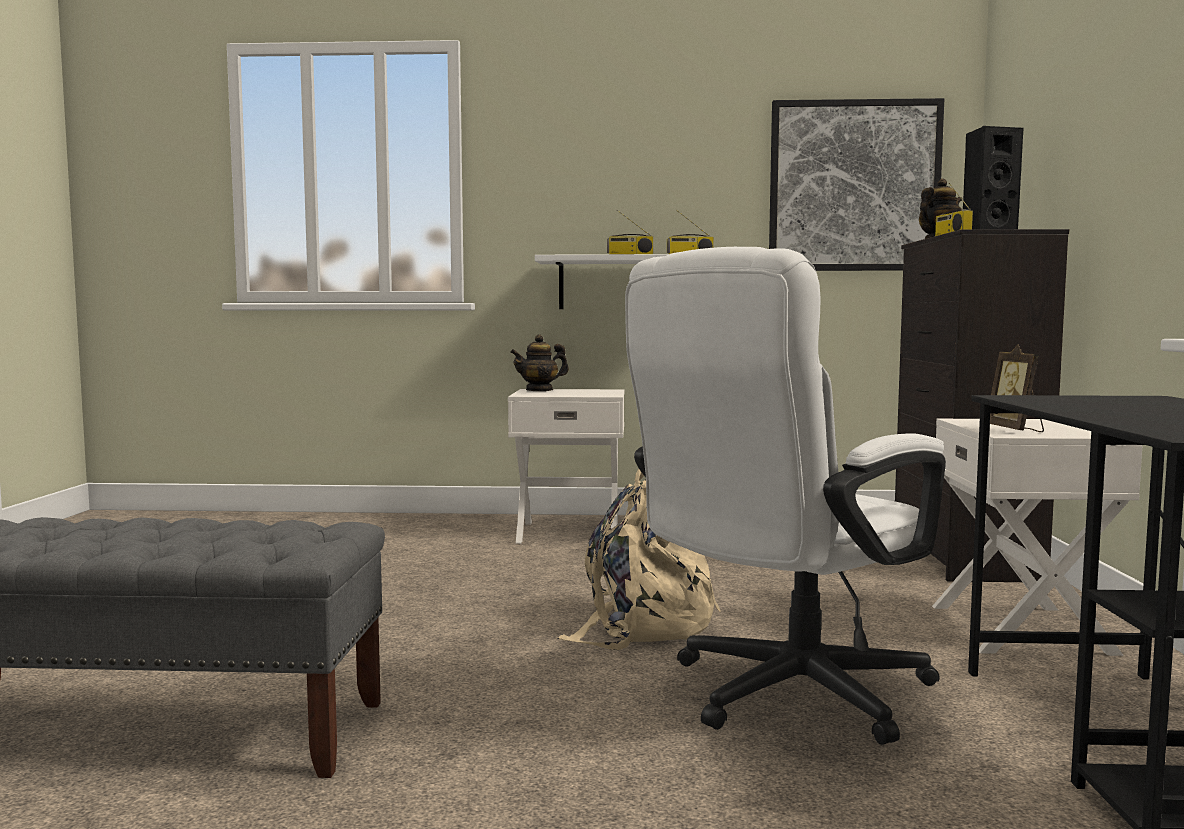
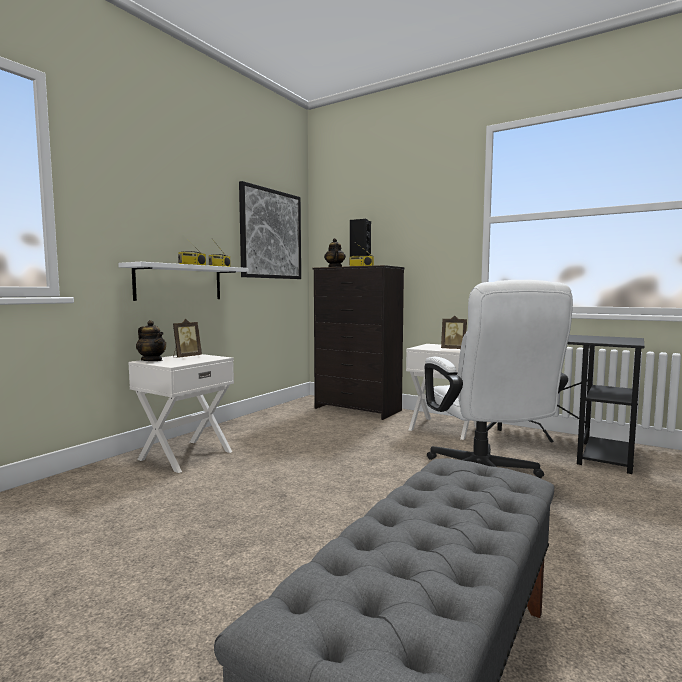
camera: 60 degrees left, 0 degrees up
teapot [510,334,569,391] -> teapot turned 60 degrees counterclockwise [136,320,167,361]
beige backpack [558,469,720,650] -> none
none -> picture frame [173,319,202,358]

